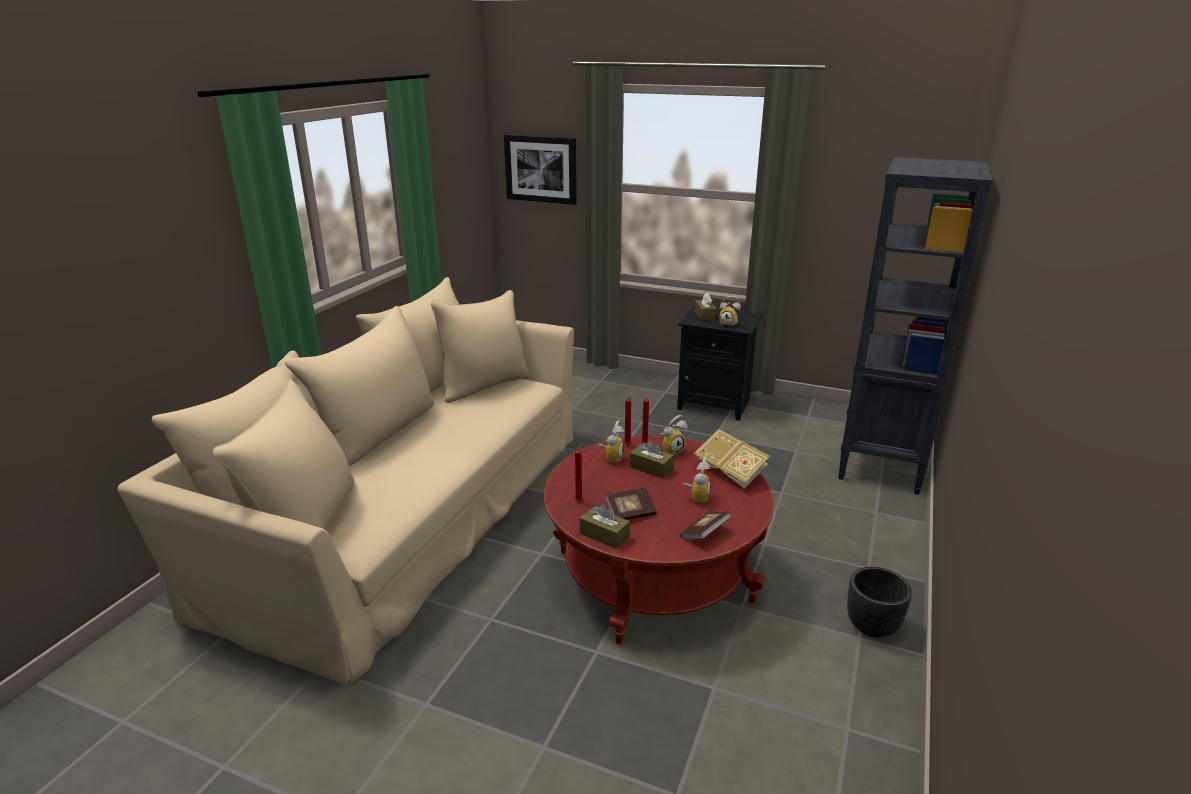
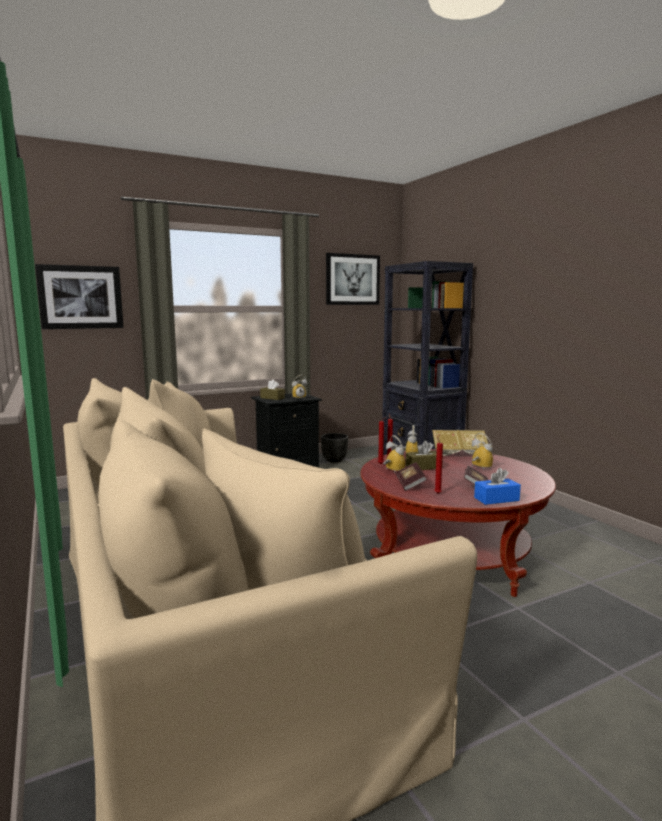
camera: 50 degrees left, 15 degrees down
brown tissue box [580,504,630,549] -> blue tissue box [474,468,521,505]
book [680,511,732,540] -> book moved to [396,462,427,491]
black planter [847,566,912,638] -> black planter moved to [321,433,348,463]
none -> picture [326,253,380,305]

